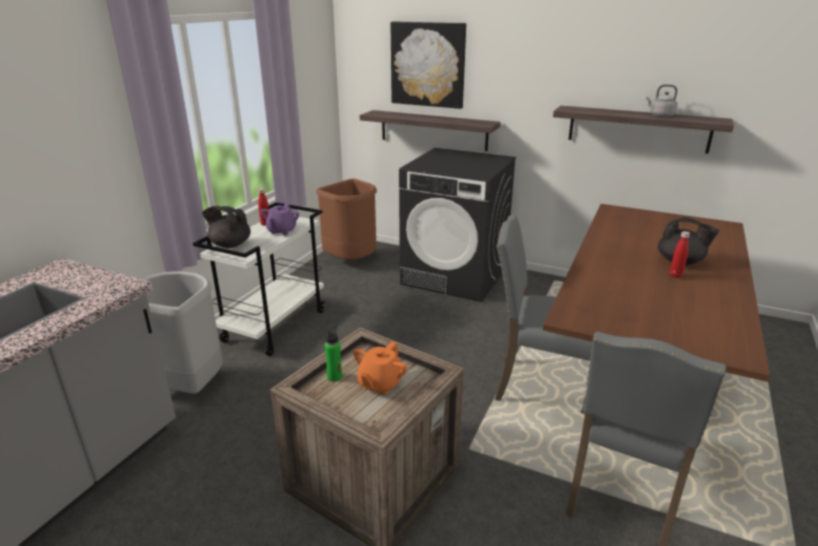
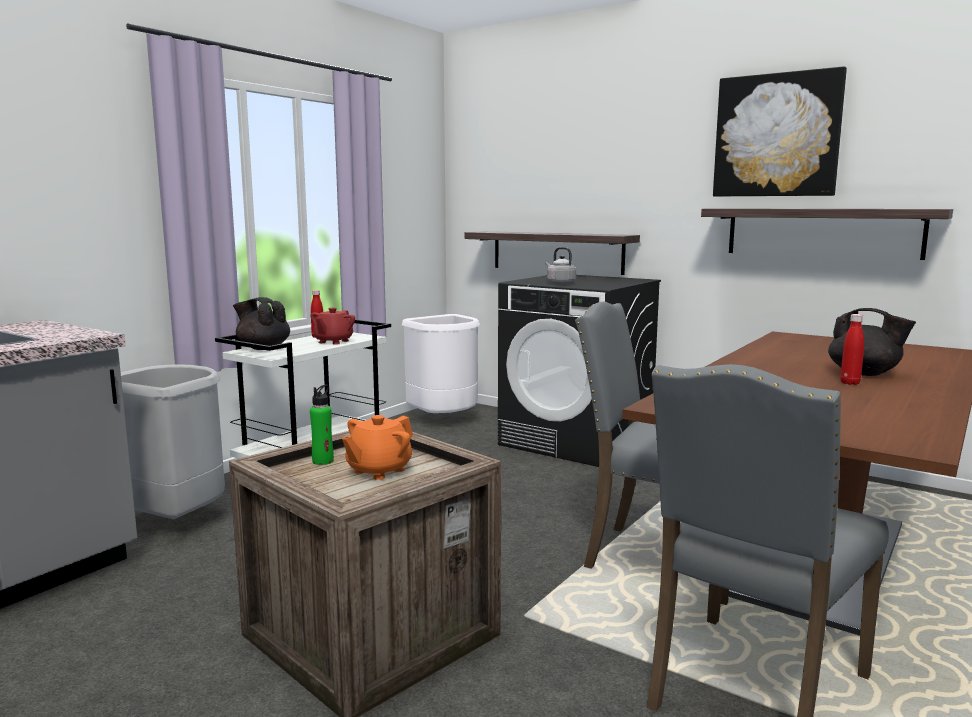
camera: 10 degrees right, 15 degrees down
purple teapot [261,204,299,235] -> red teapot [310,308,355,345]
brown trash can [316,179,377,260] -> white trash can [402,314,480,413]
picture [390,22,466,109] -> picture moved to [713,66,847,196]
grey kettle [646,84,678,117] -> grey kettle moved to [546,247,576,285]

